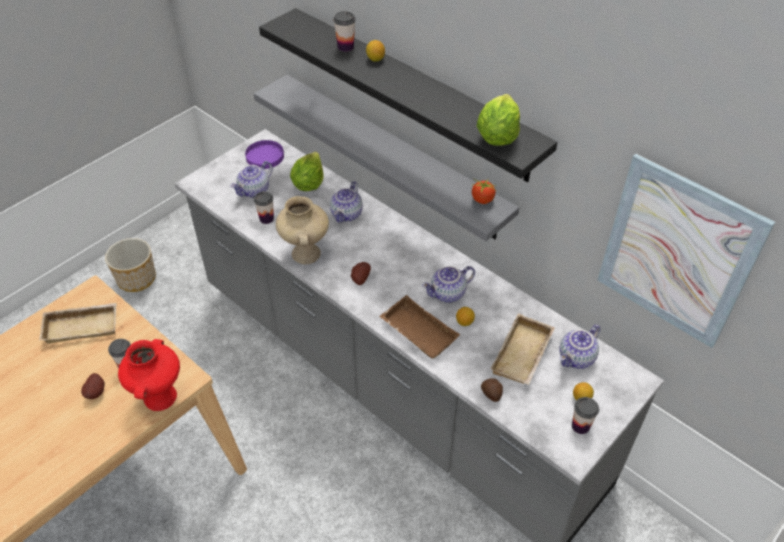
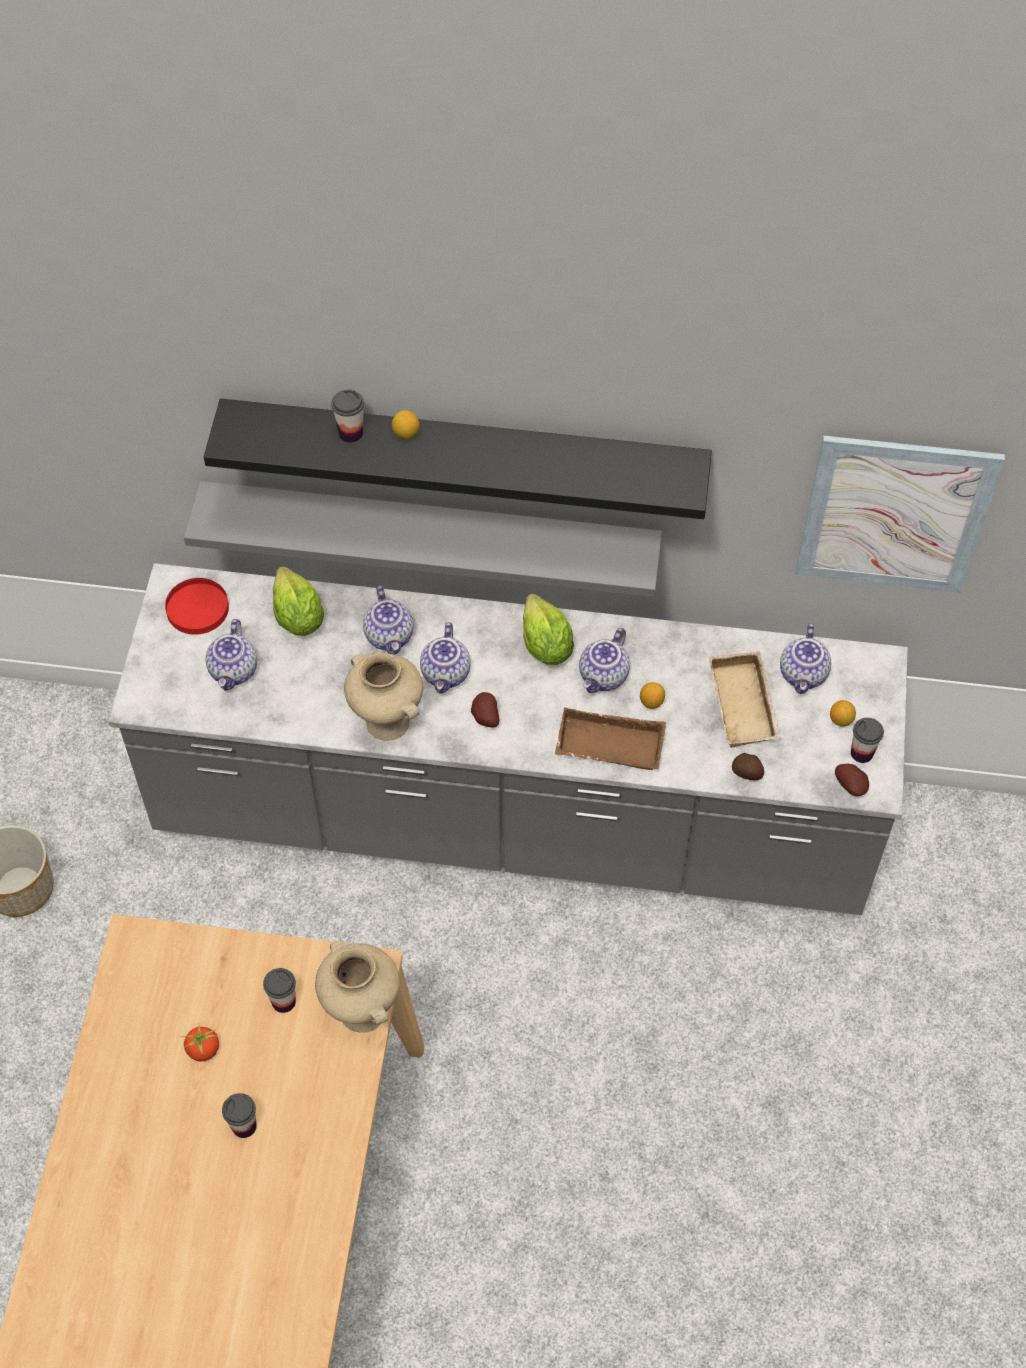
camera: 35 degrees left, 10 degrees up
beige tray [39,303,117,344] -> none
potato [81,373,105,399] -> potato moved to [835,764,869,796]
red vase [118,339,180,411] -> beige vase [315,940,400,1033]
purple plate [245,140,284,169] -> red plate [165,578,229,635]
cup [254,191,274,224] -> cup moved to [222,1093,257,1138]
tomato [472,178,497,204] -> tomato moved to [183,1024,219,1061]
lettuce [477,94,520,146] -> lettuce moved to [523,594,574,665]
none -> teapot [420,622,471,694]

